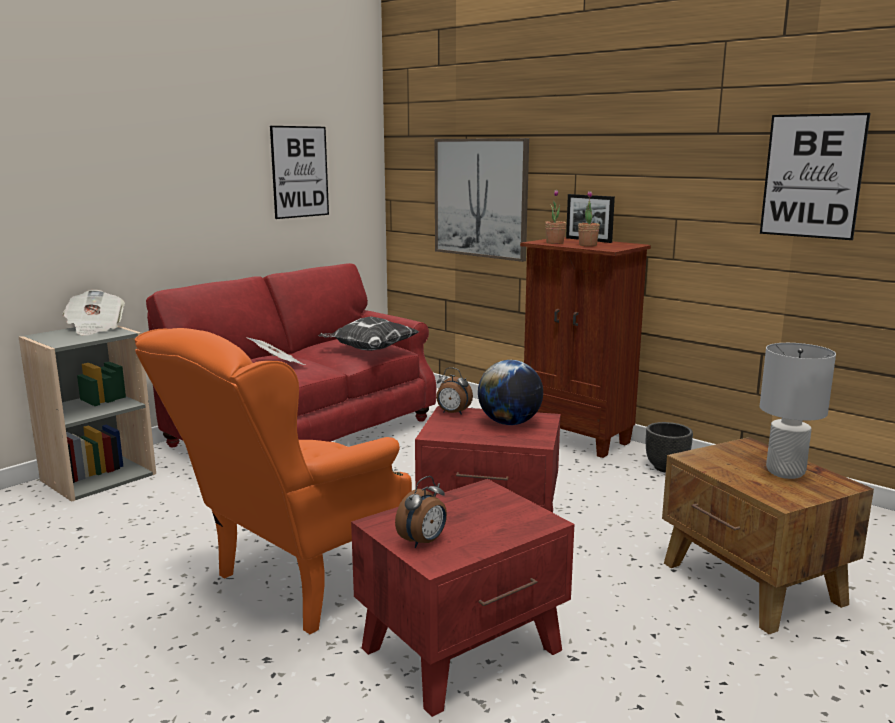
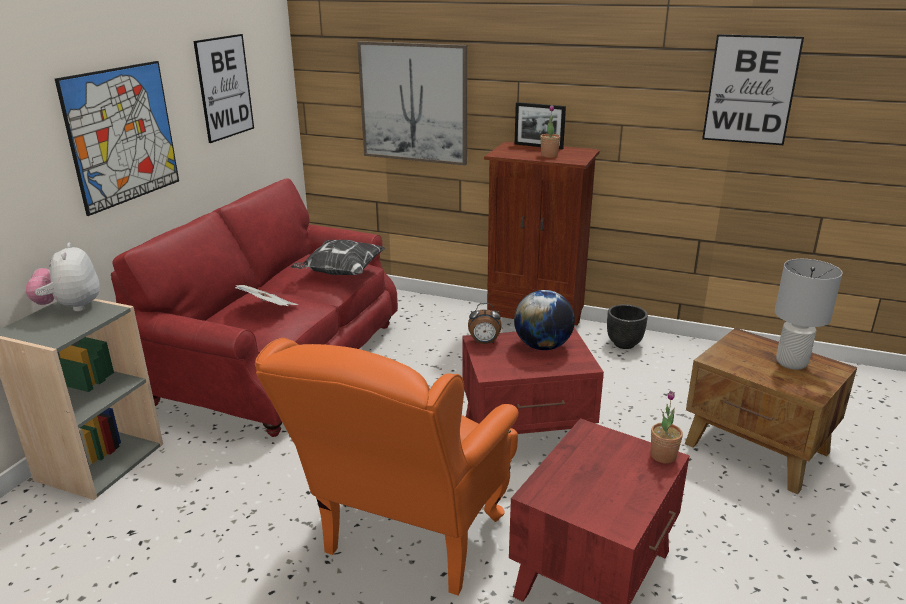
camera: 20 degrees left, 10 degrees up
newspaper [63,290,125,335] -> plush toy [26,243,100,312]
alarm clock [395,476,447,548] -> none
potted plant [545,190,566,244] -> potted plant moved to [651,391,683,464]
none -> picture [55,61,179,216]

